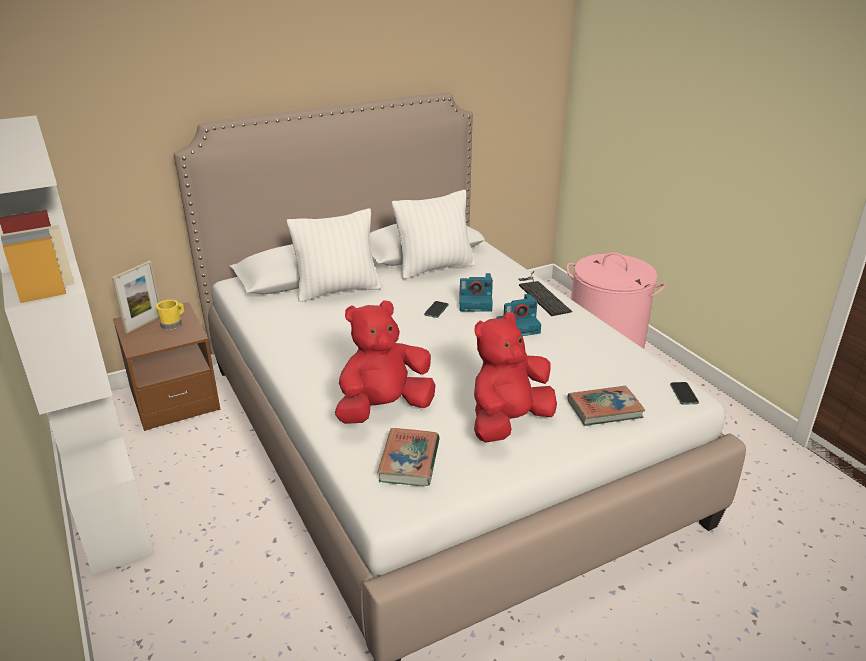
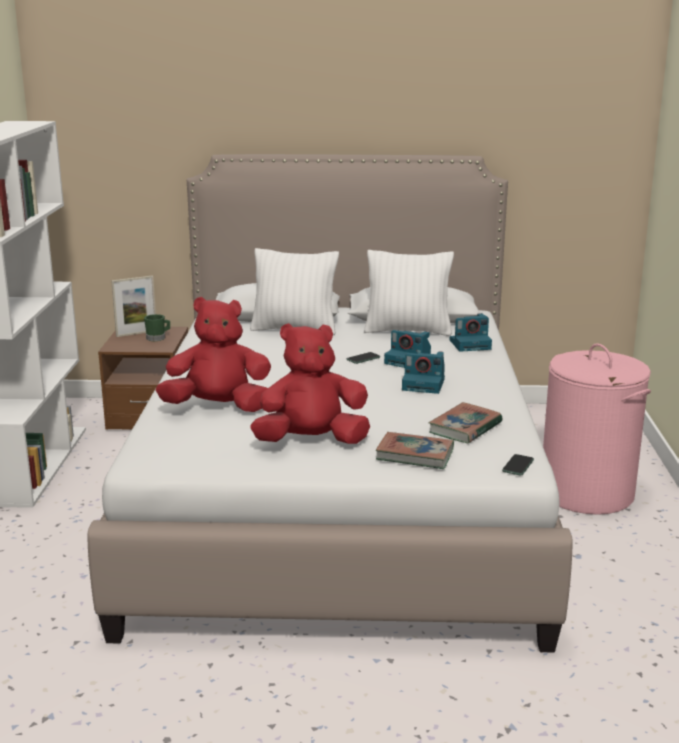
camera: 30 degrees right, 10 degrees down
yellow mug [156,300,184,330] -> green mug [144,314,170,341]
book [377,428,440,486] -> book moved to [429,402,502,443]
keyboard [519,271,572,316] -> none
none -> camera [450,313,492,352]

